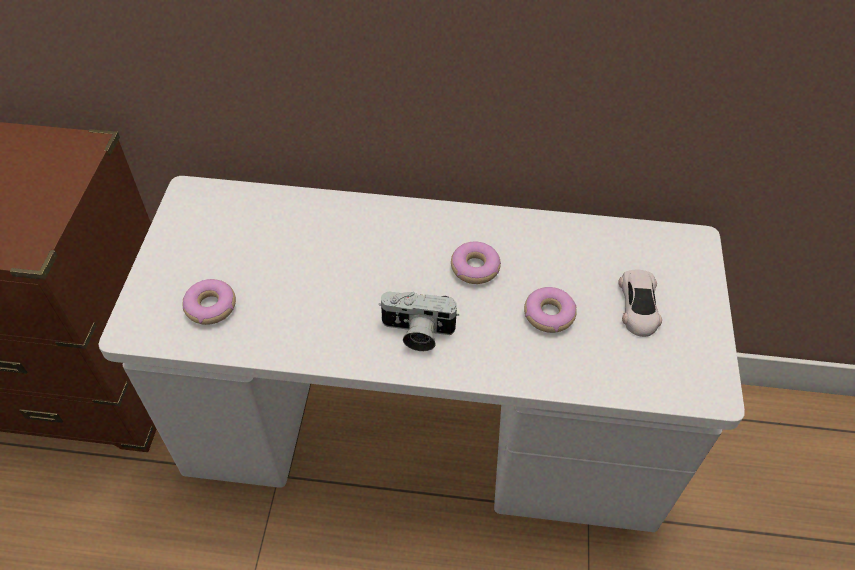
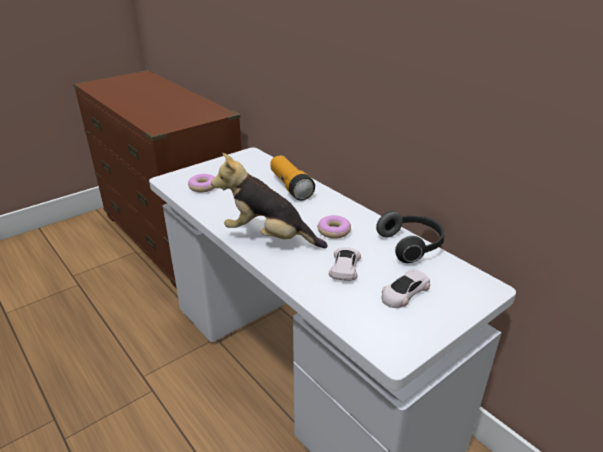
camera: 45 degrees right, 20 degrees down
camera [378,291,459,351] -> plush toy [211,153,328,248]
donut [524,287,577,333] -> white toy car [329,247,361,281]
none -> flashlight [270,156,315,201]
none -> headphones [376,211,445,263]

